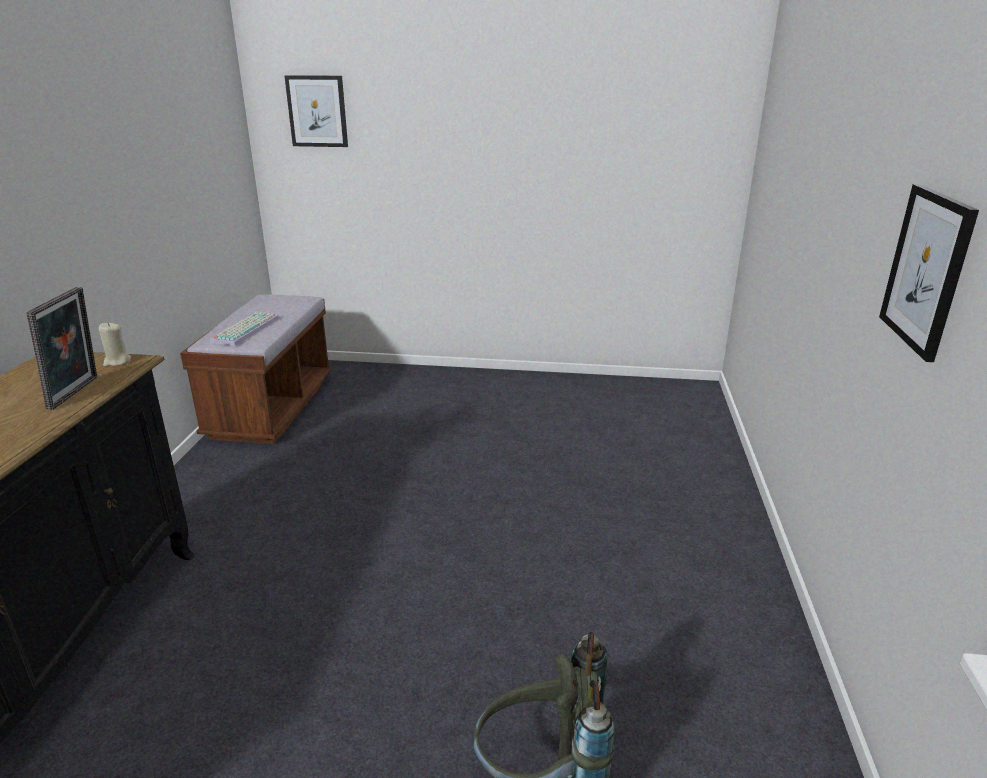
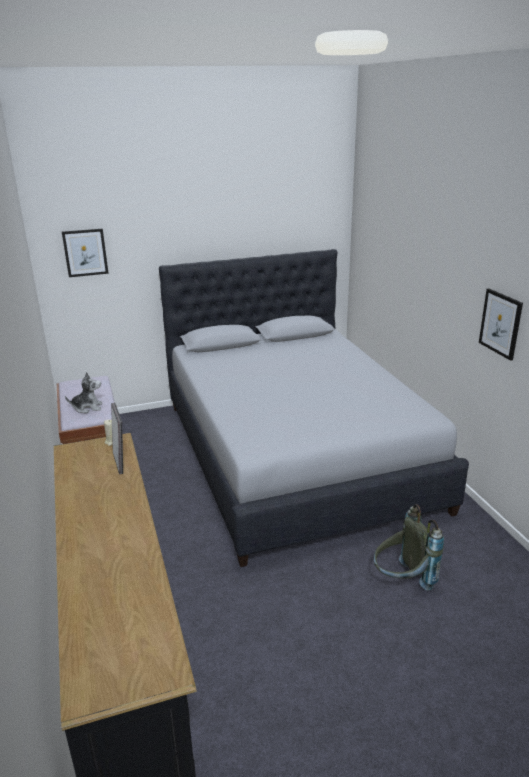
camera: 25 degrees left, 0 degrees up
keyboard [210,312,279,346] -> plush toy [65,372,102,413]
none -> grey bed [159,249,469,567]

